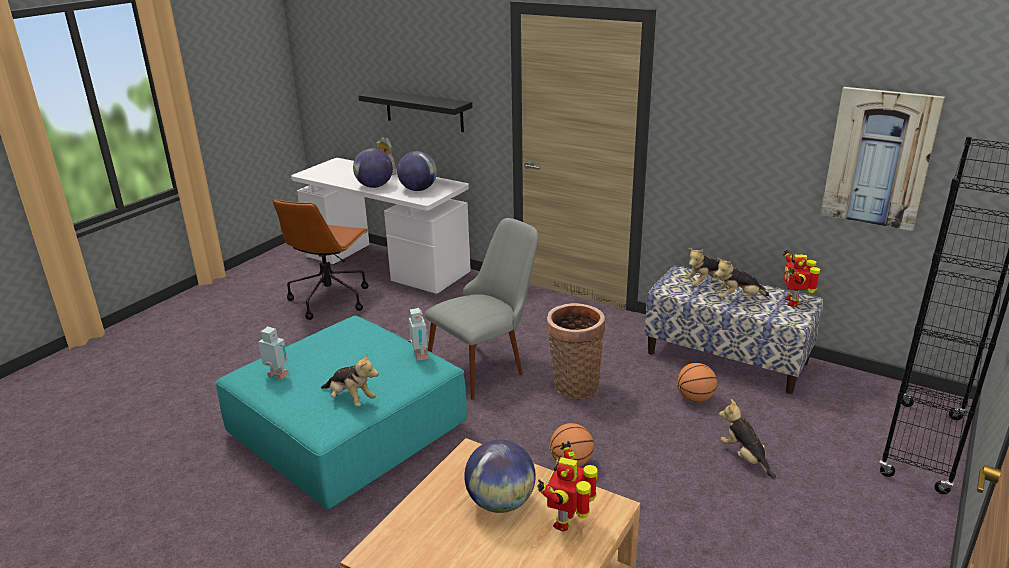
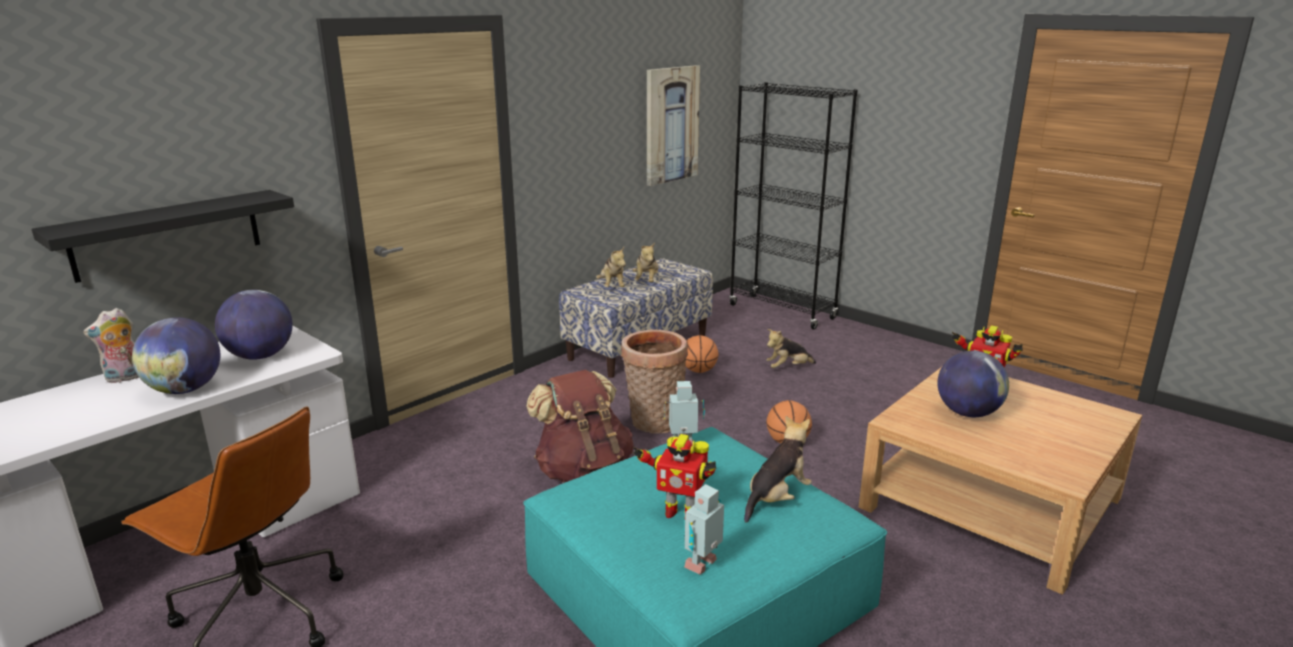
camera: 80 degrees left, 5 degrees down
grey chair [425,218,538,400] -> brown backpack [526,370,634,483]
toy robot [783,250,820,307] -> toy robot moved to [633,434,716,519]

